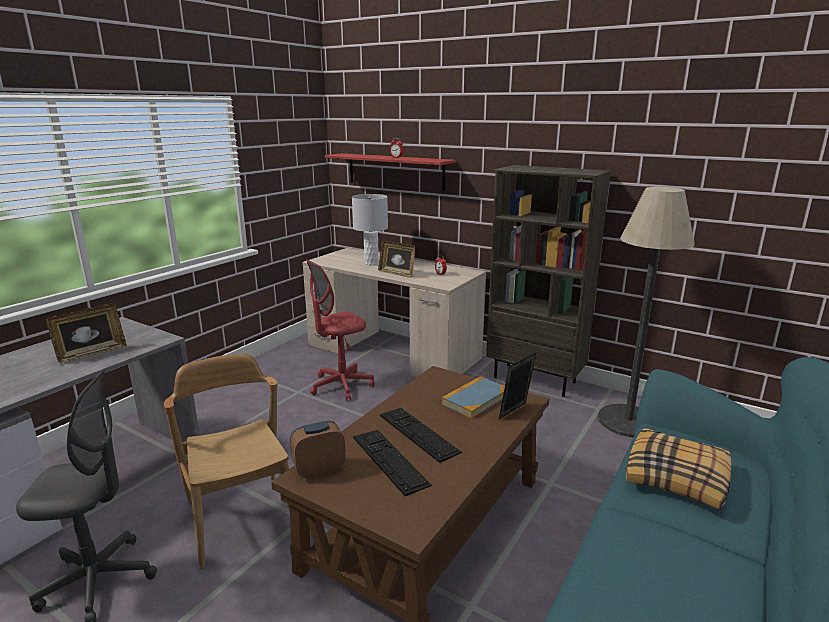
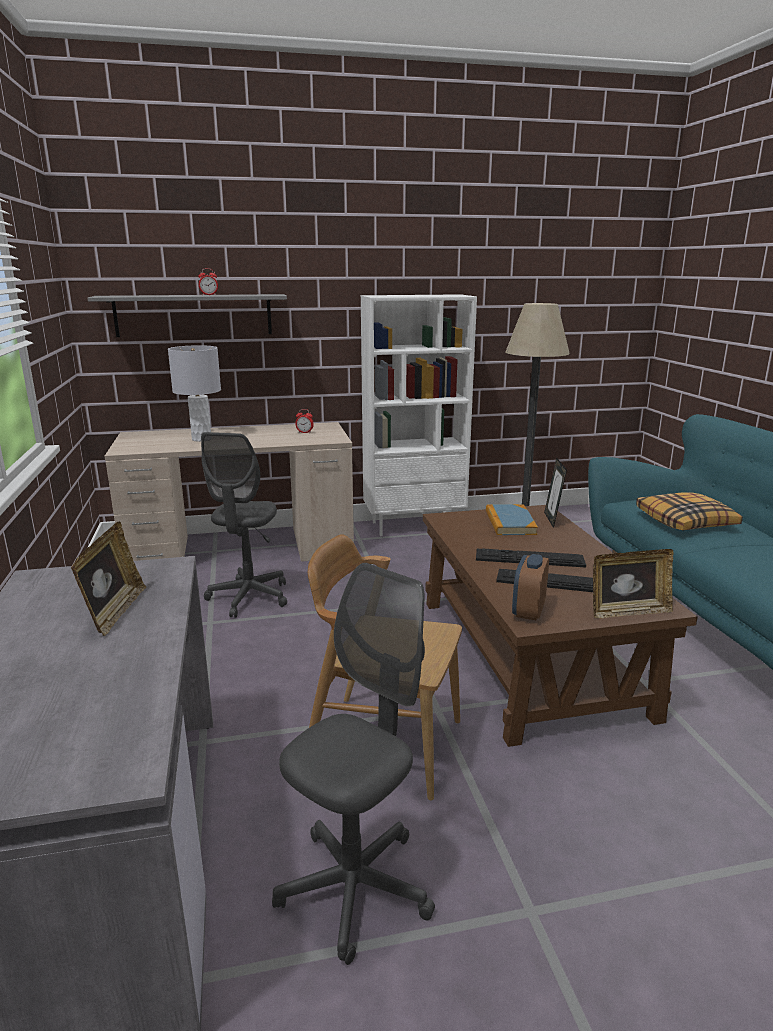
camera: 45 degrees left, 0 degrees up
red office chair [306,259,375,401] -> grey office chair [201,432,287,618]
red shelf [325,153,456,191] -> grey shelf [87,294,287,337]
picture frame [378,241,415,278] -> picture frame moved to [593,549,674,618]
brown bookcase [486,165,611,397] -> white bookcase [361,294,477,536]

